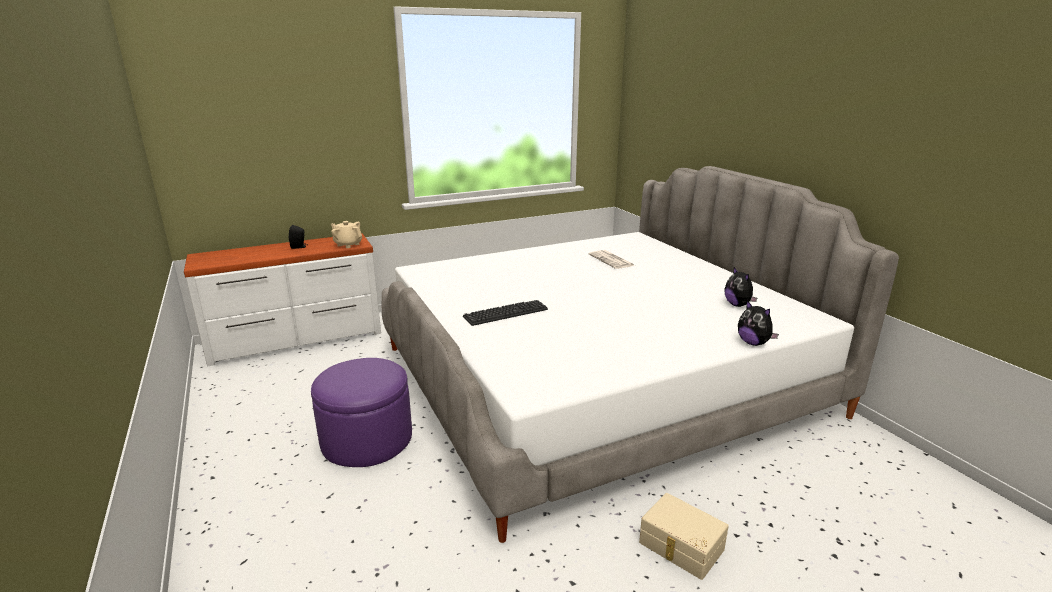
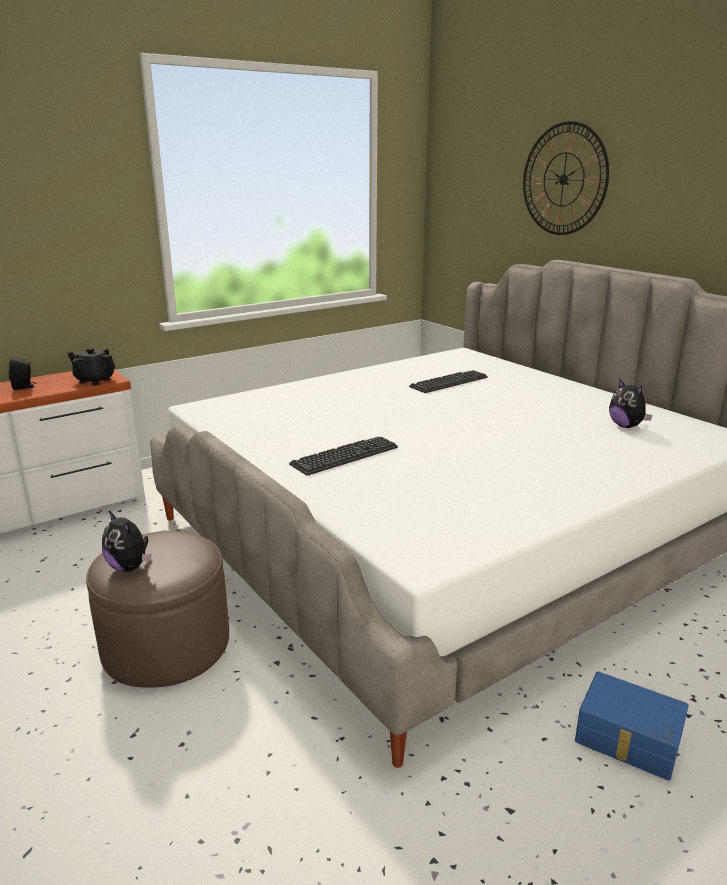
camera: 10 degrees left, 0 degrees up
purple ottoman [311,358,412,467] -> brown ottoman [86,531,229,688]
beige teapot [331,221,362,248] -> black teapot [67,348,116,385]
newspaper [589,250,635,269] -> keyboard [409,370,488,393]
beige storage box [639,493,729,580] -> blue storage box [575,671,689,780]
plush toy [738,301,779,346] -> plush toy moved to [102,511,152,572]
none -> wall clock [523,121,609,235]

